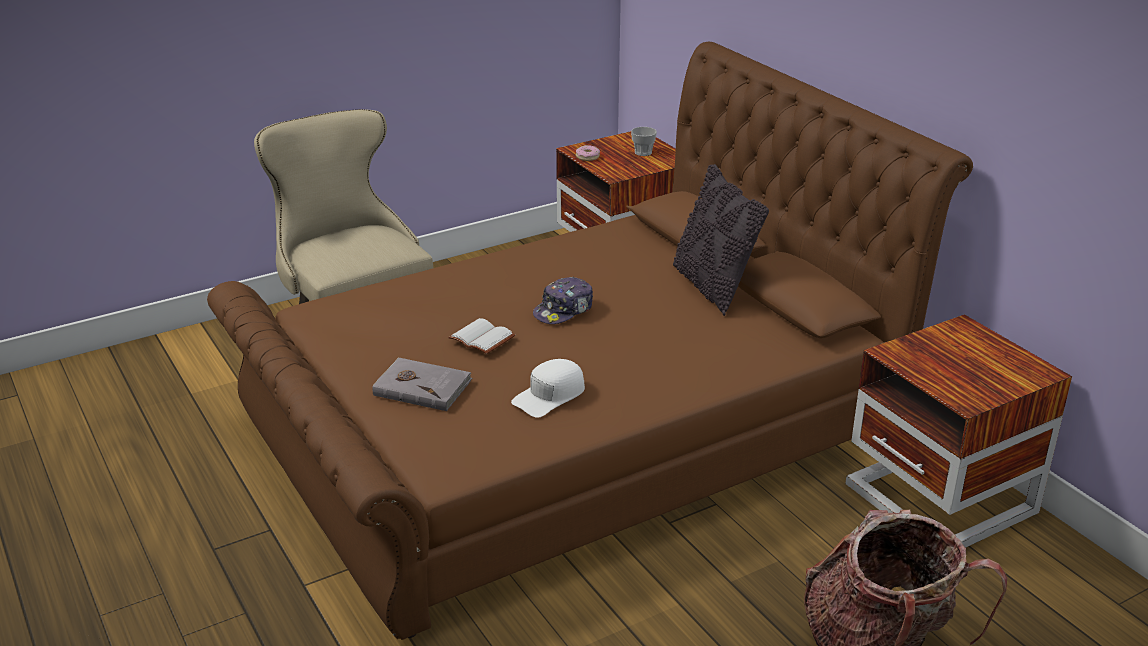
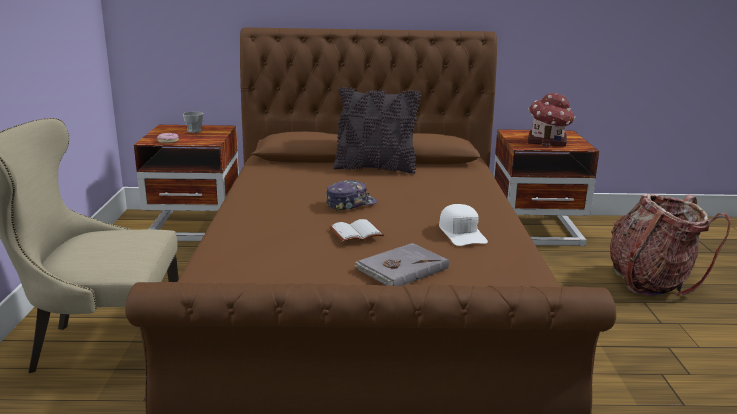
camera: 60 degrees left, 10 degrees down
cap [533,277,593,324] -> cap turned 105 degrees counterclockwise [326,180,378,212]
none -> toy house [528,93,575,147]

